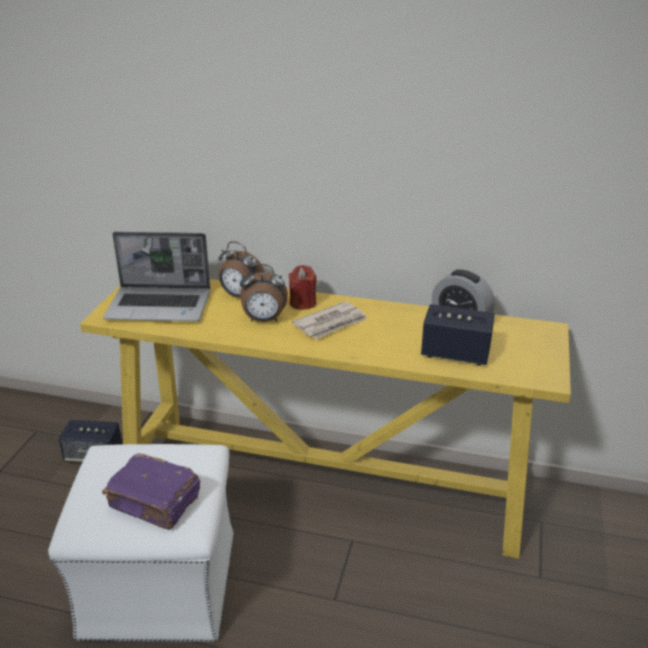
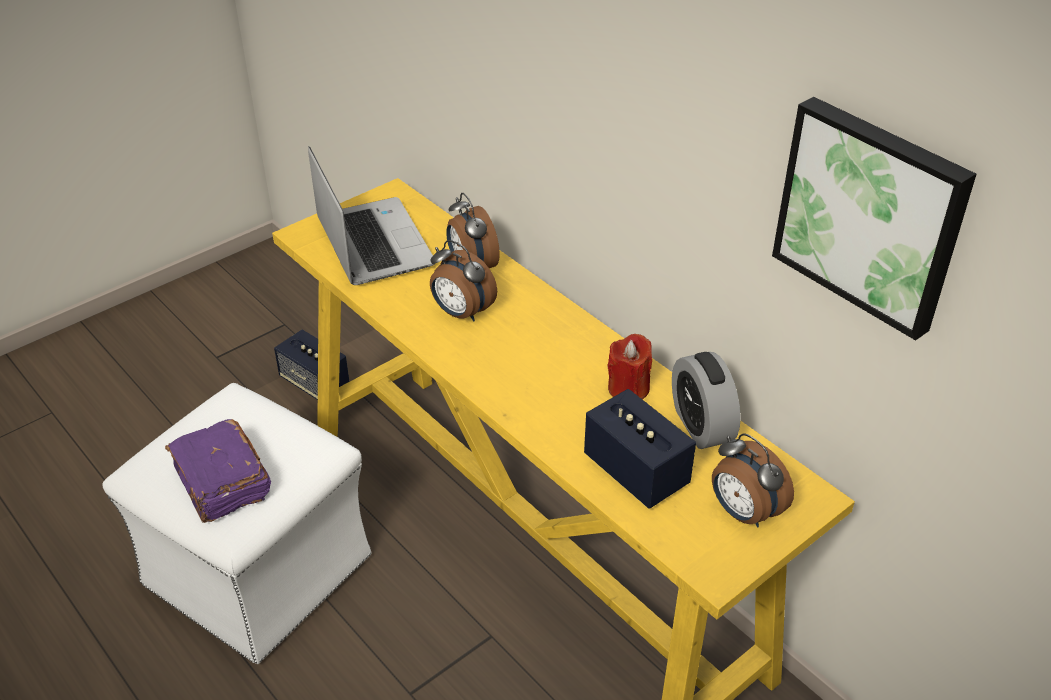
camera: 35 degrees right, 10 degrees up
laptop [103,232,210,322] -> laptop turned 150 degrees counterclockwise [308,146,436,285]
red candle [288,265,317,310] -> red candle moved to [607,334,652,399]
newspaper [292,301,367,339] -> none
none -> alarm clock [712,433,794,527]
none -> picture [772,97,976,340]

